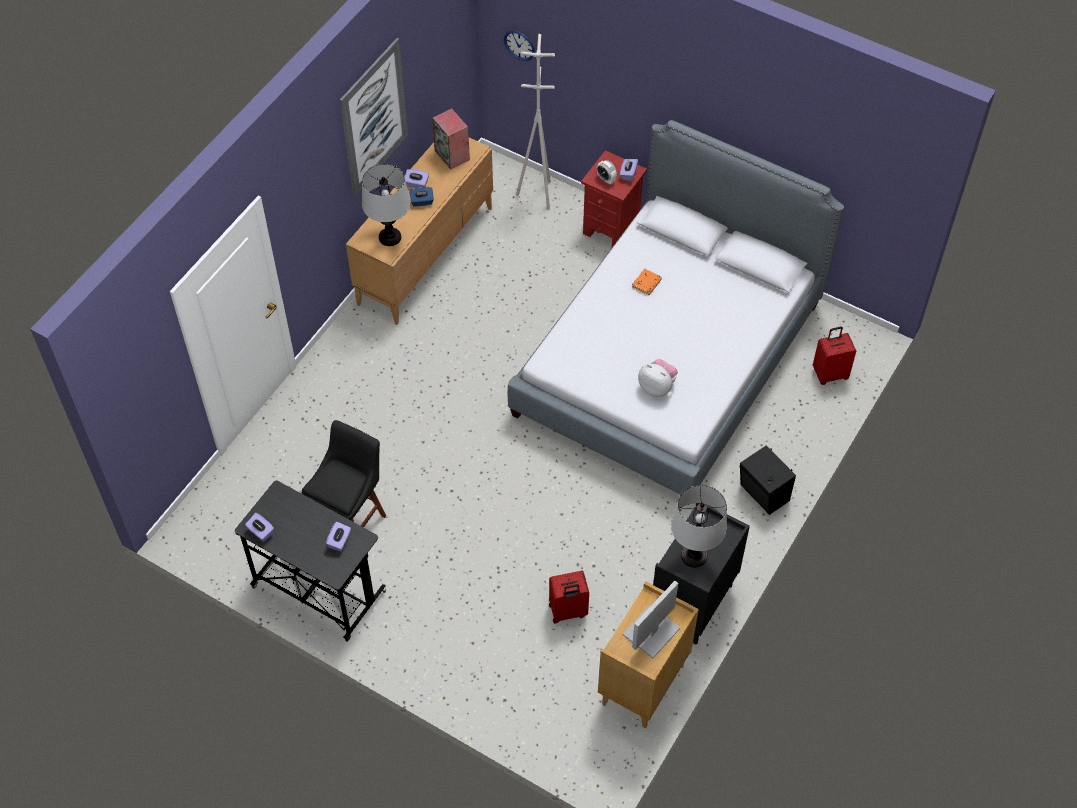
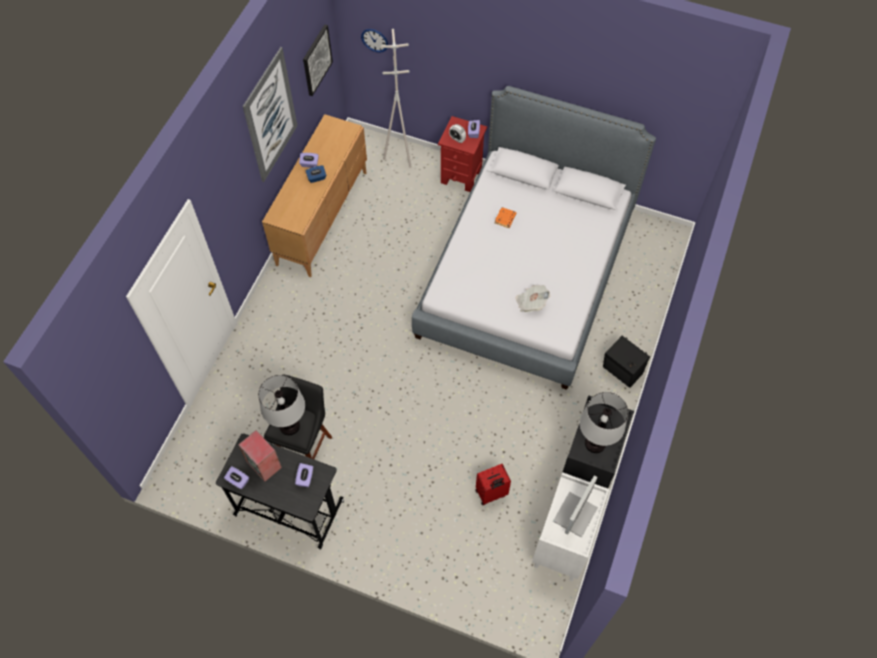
camera: 10 degrees left, 5 degrees up
table lamp [362,164,410,246] -> table lamp moved to [258,375,305,435]
speaker [432,108,470,169] -> speaker moved to [238,430,282,482]
brown cabinet [598,581,699,728] -> white cabinet [532,472,610,582]
plush toy [638,359,678,397] -> newspaper [516,285,550,312]
red suitcase [813,326,856,385] -> none
none -> picture [303,24,333,96]

